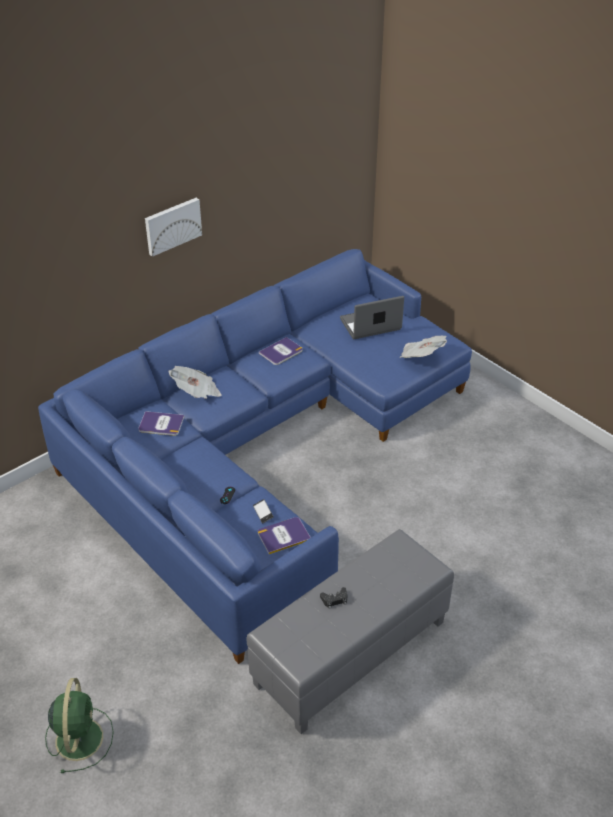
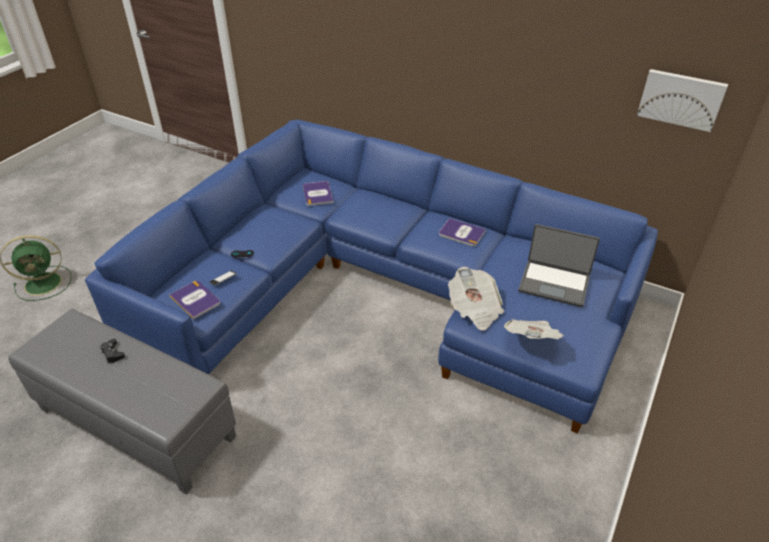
camera: 70 degrees right, 0 degrees up
picture [145,198,202,257] -> picture moved to [637,69,728,132]
newspaper [168,366,222,399] -> newspaper moved to [448,267,504,331]
laptop [340,296,404,339] -> laptop turned 150 degrees clockwise [518,224,600,307]

